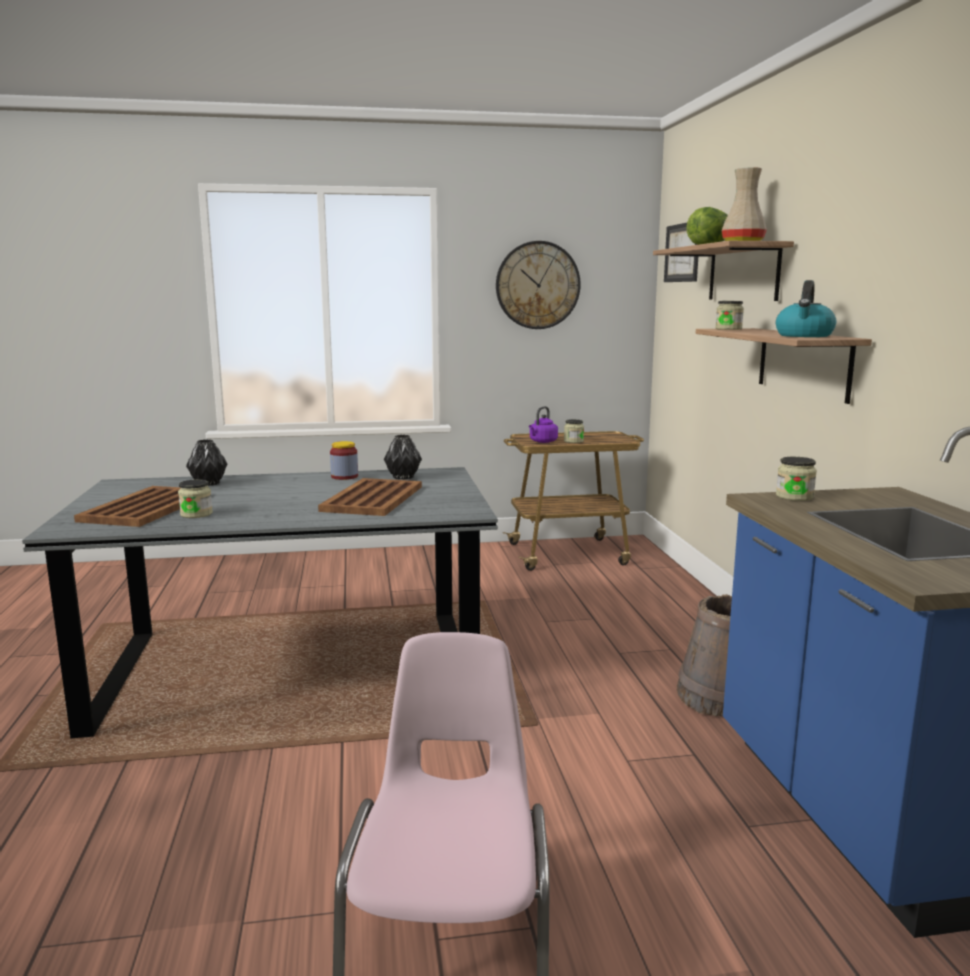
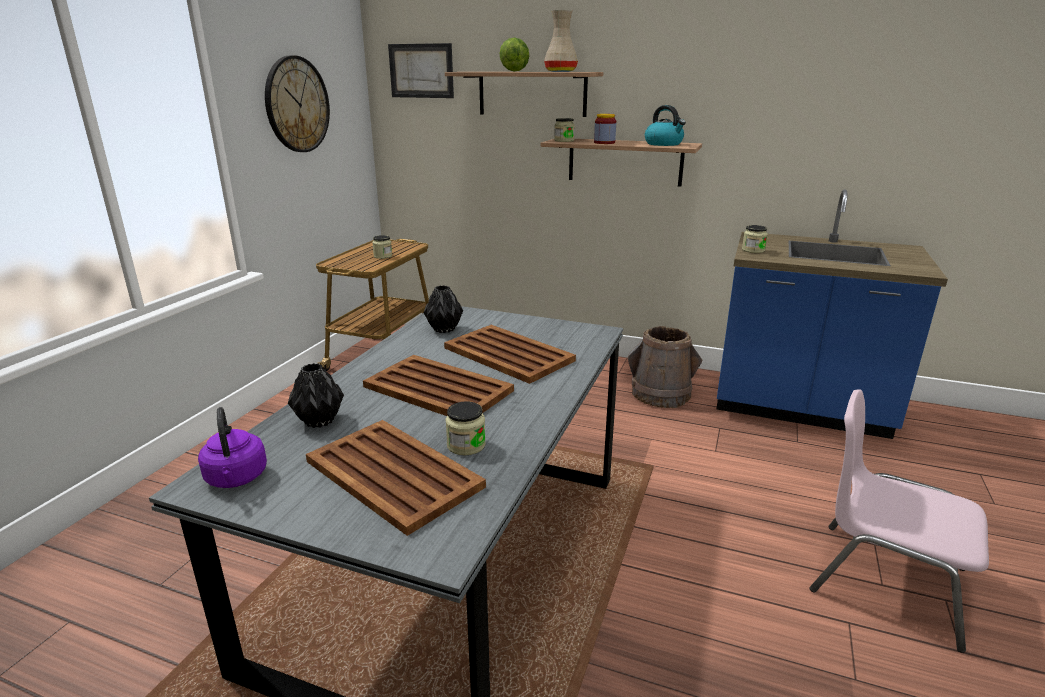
camera: 60 degrees left, 10 degrees up
jar [330,441,358,480] -> jar moved to [594,114,616,144]
purple kettle [529,406,558,443] -> purple kettle moved to [198,407,267,488]
none -> brown tray [363,355,514,416]

